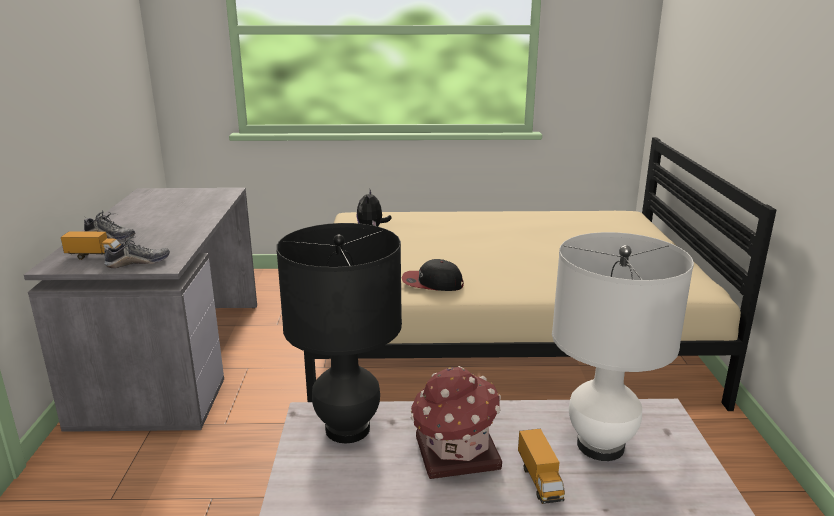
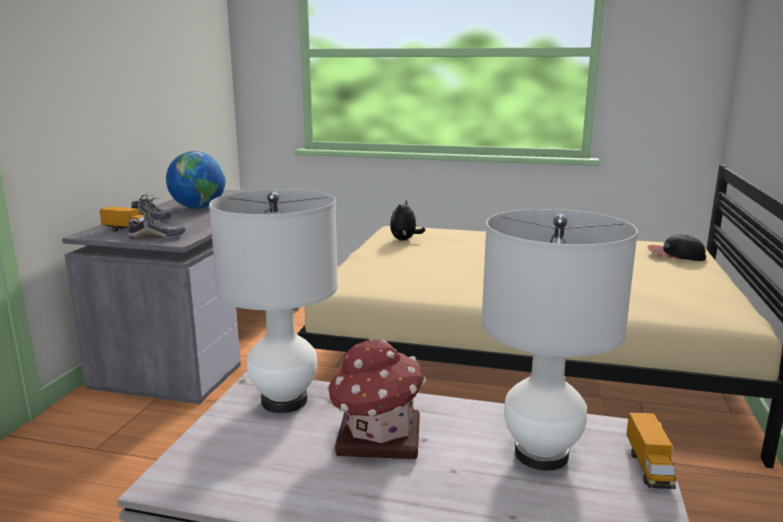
camera: 15 degrees right, 5 degrees down
black table lamp [276,223,402,443] -> white table lamp [209,189,338,413]
cap [402,259,464,291] -> cap moved to [647,234,706,261]
toy truck [518,429,565,504] -> toy truck moved to [626,412,676,489]
none -> globe [166,151,225,209]

